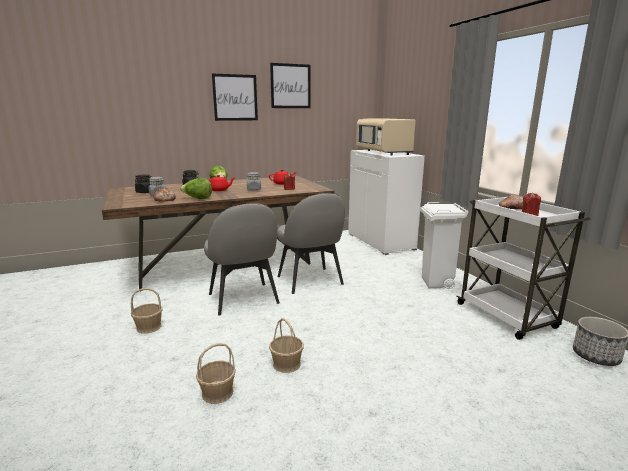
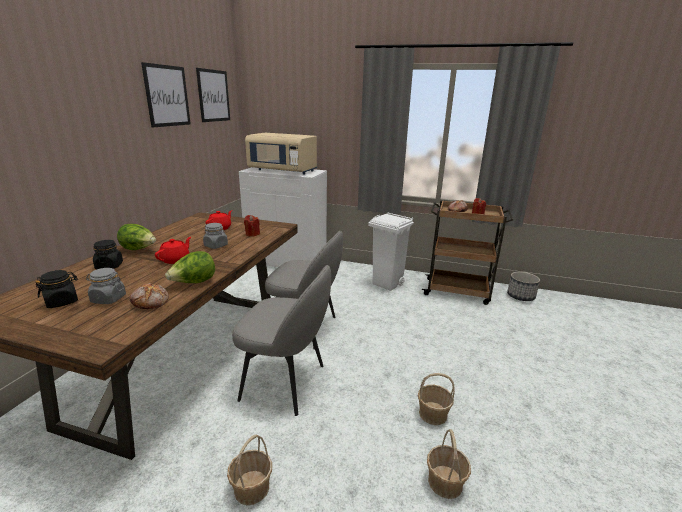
camera: 50 degrees left, 5 degrees up
picture [212,73,258,121] -> picture moved to [196,68,230,122]
white cart [456,197,591,340] -> brown cart [422,200,513,305]

